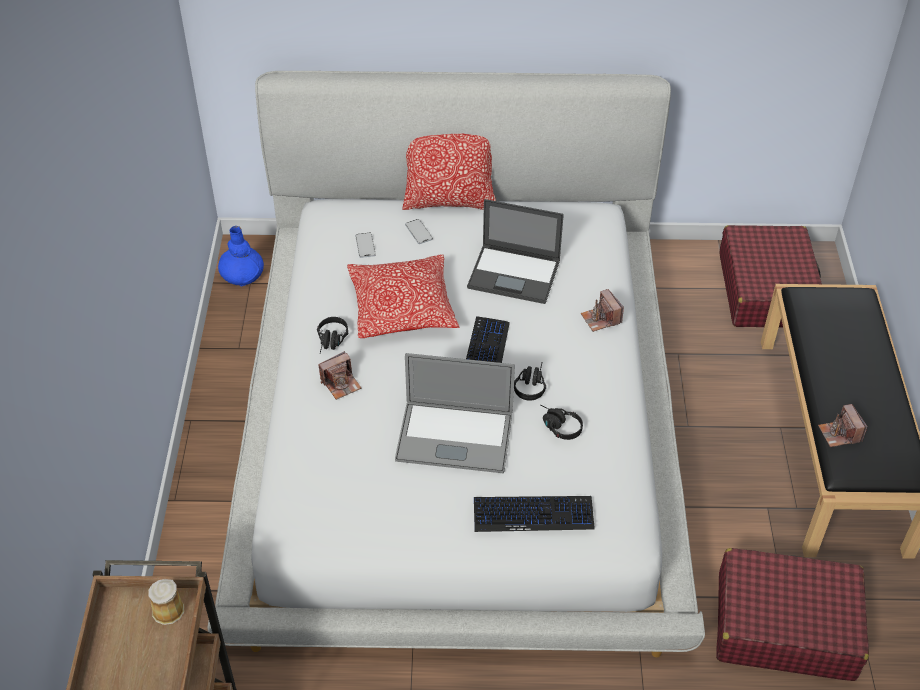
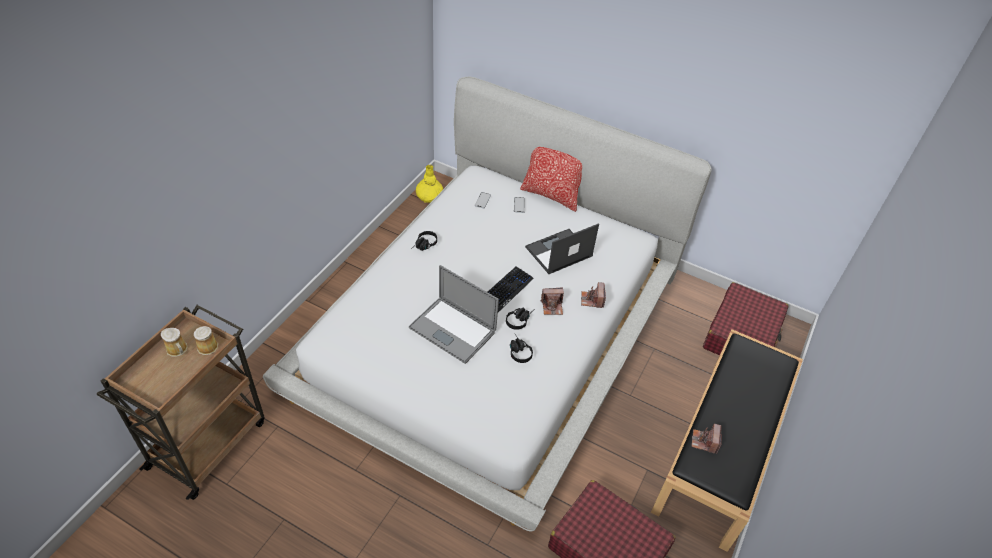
camera: 25 degrees right, 0 degrees up
blue vase [218,226,264,286] -> yellow vase [416,165,443,203]
camera [318,351,361,400] -> camera moved to [541,288,564,315]
pillow [347,255,459,338] -> none
laptop [467,199,564,304] -> laptop turned 105 degrees clockwise [525,223,599,274]
keyboard [474,496,595,532] -> none
none -> mug [161,328,188,357]

